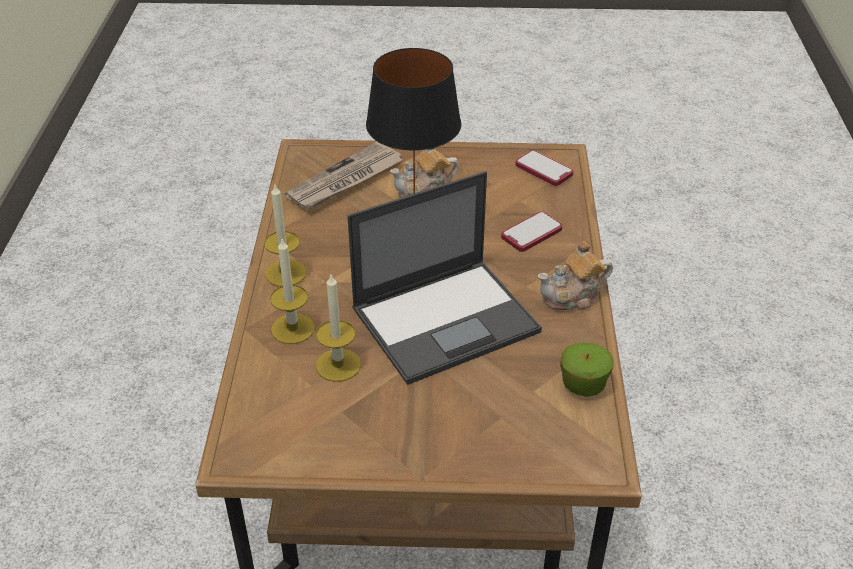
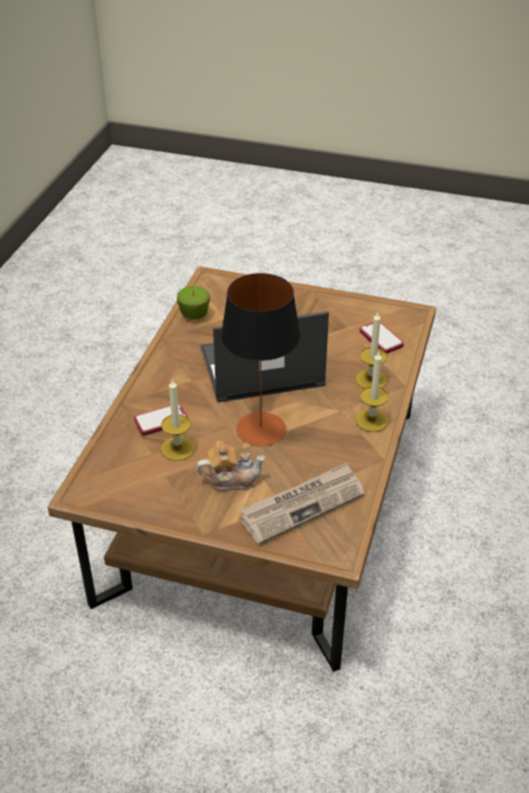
camera: 165 degrees left, 0 degrees up
candle [316,275,361,382] -> candle moved to [161,379,195,461]
phone [515,150,573,186] -> phone moved to [359,322,404,354]
teapot [537,241,613,310] -> none

